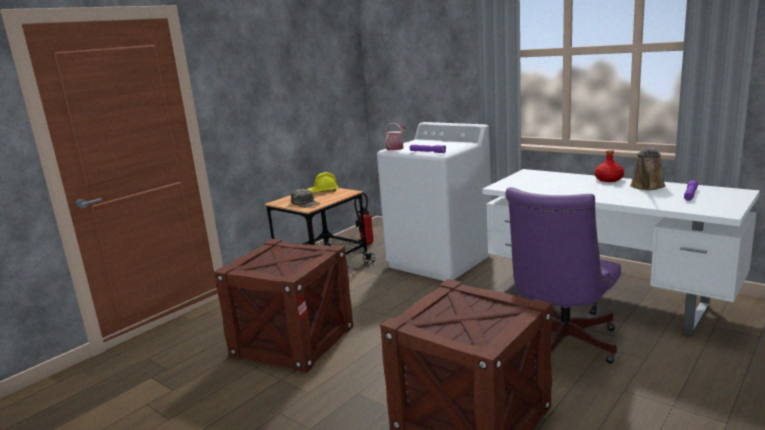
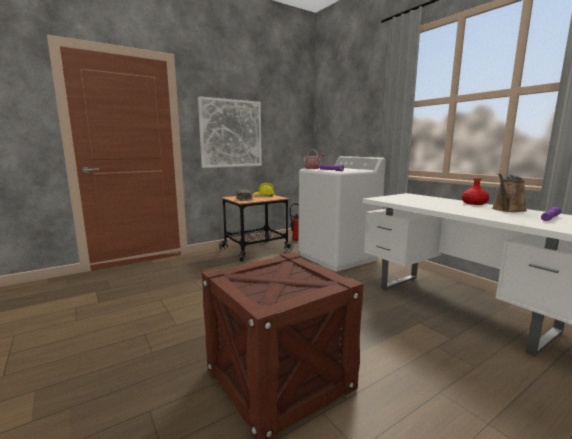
camera: 15 degrees right, 5 degrees down
crate [214,239,354,373] -> none
purple office chair [506,187,621,364] -> none
none -> picture [198,96,262,168]

